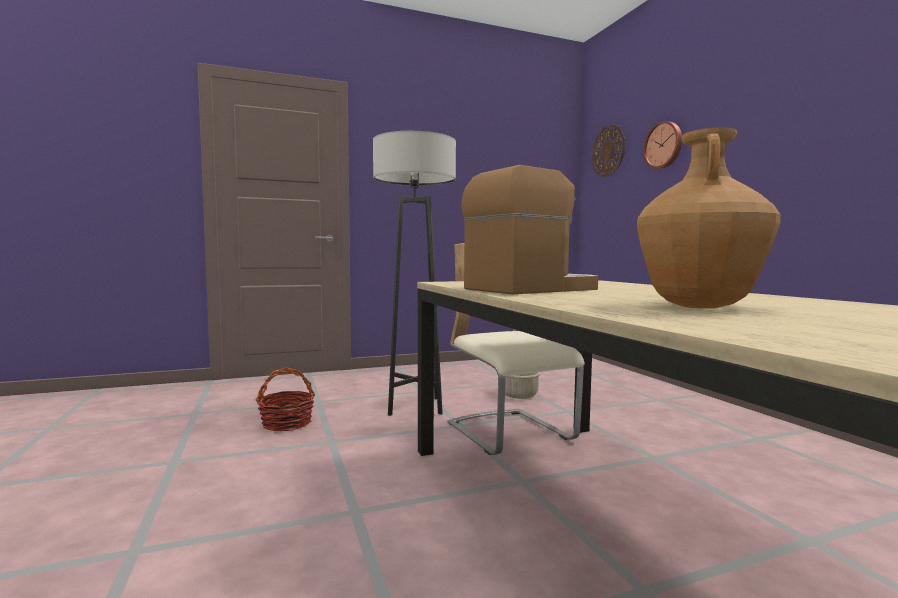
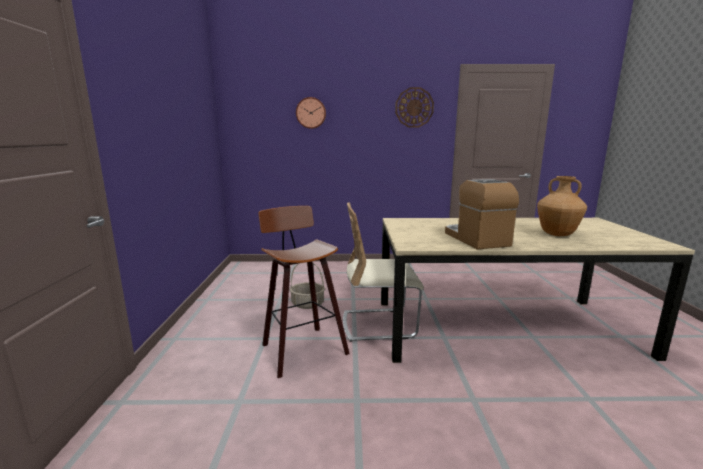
camera: 70 degrees left, 10 degrees up
basket [256,367,315,431] -> none
grey floor lamp [373,131,456,416] -> stool [258,206,350,378]
wall clock [591,124,625,177] -> wall clock moved to [395,87,434,128]

